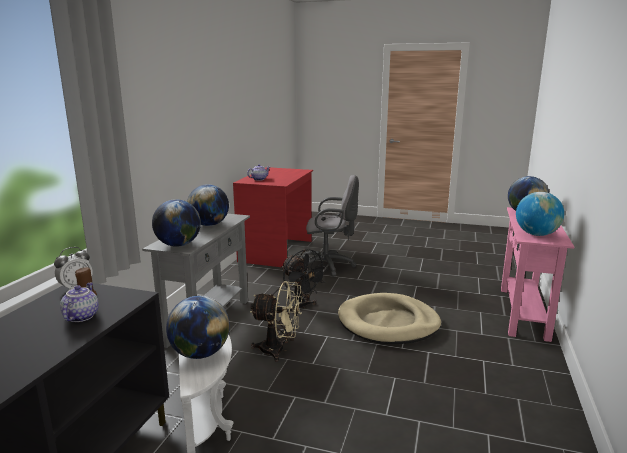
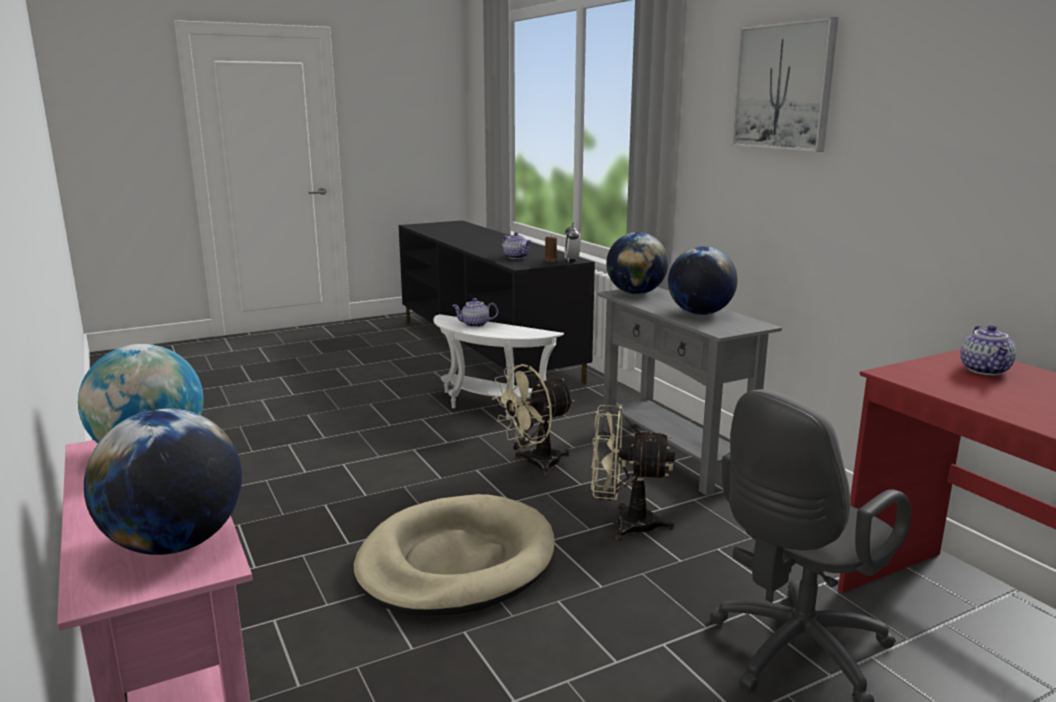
camera: 135 degrees right, 0 degrees up
globe [166,296,230,359] -> teapot [452,298,498,327]
black fan [281,249,329,312] -> beige fan [591,405,675,540]
none -> picture [731,17,838,152]

